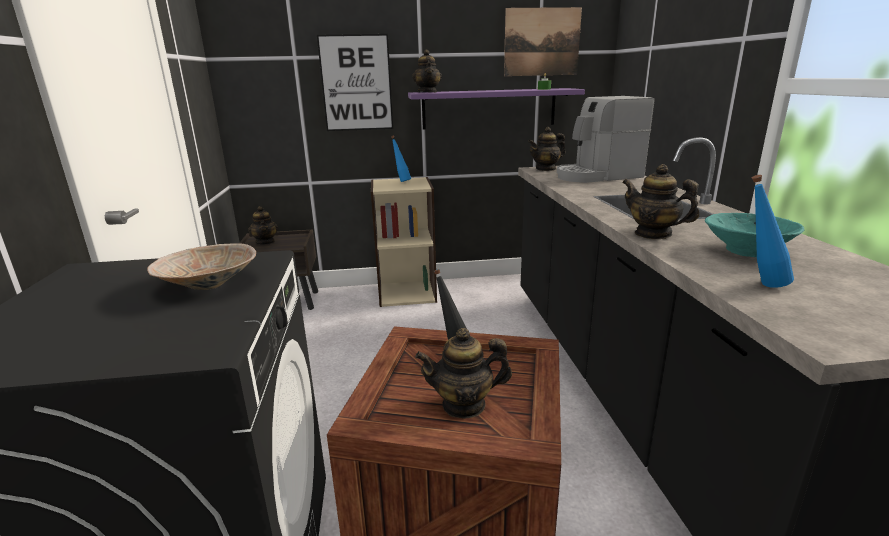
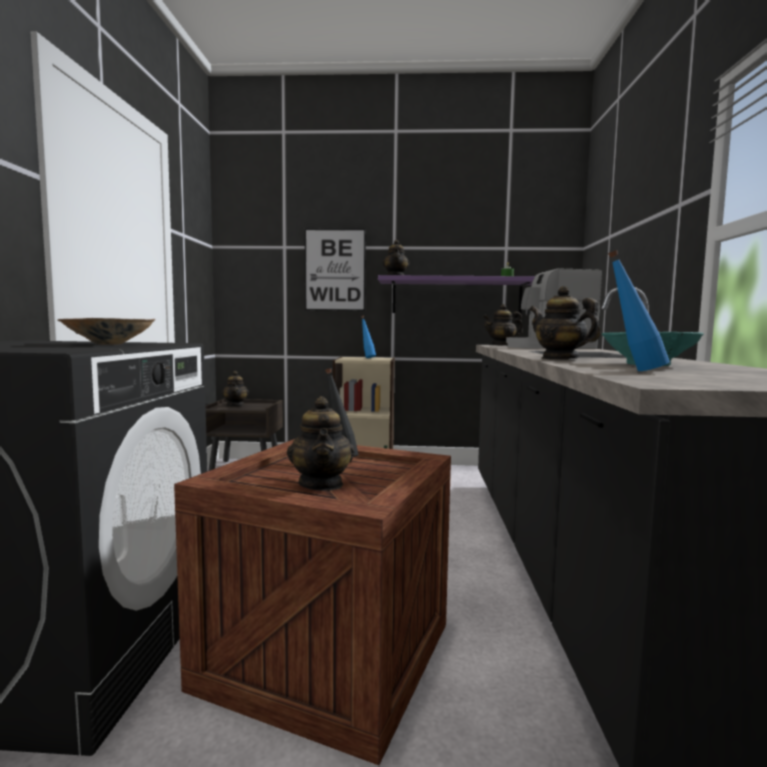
camera: 10 degrees right, 15 degrees down
teapot [415,328,512,419] -> teapot turned 105 degrees counterclockwise [287,396,355,491]
picture [504,7,582,76] -> none

